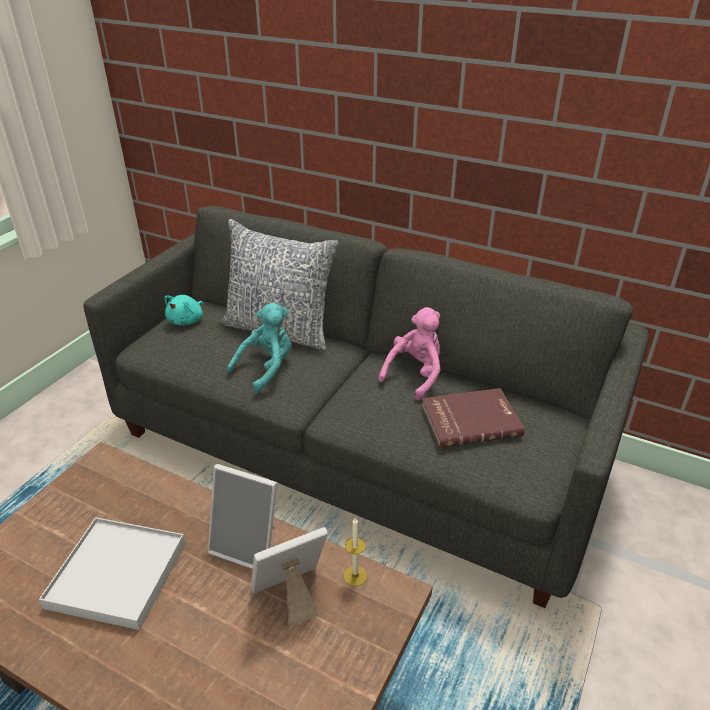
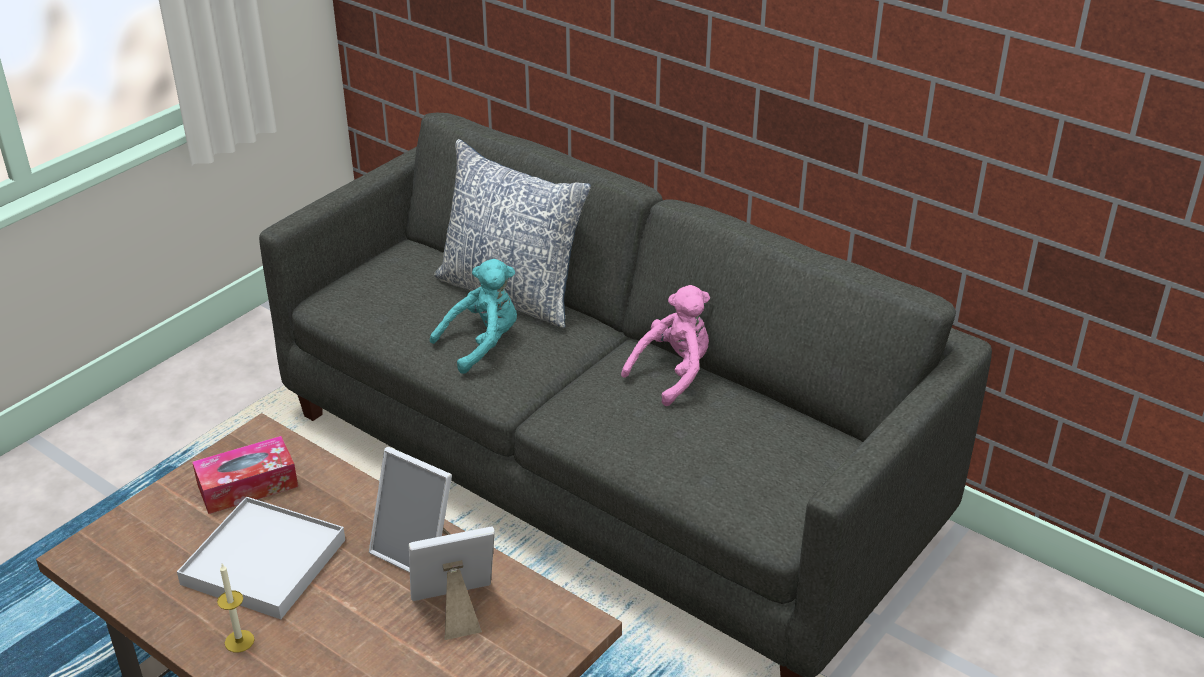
camera: 10 degrees right, 0 degrees up
turquoise plush toy [164,295,204,325] -> none
candle [344,518,367,586] -> candle moved to [217,564,255,653]
red book [421,388,525,448] -> none
none -> tissue box [192,436,298,514]

